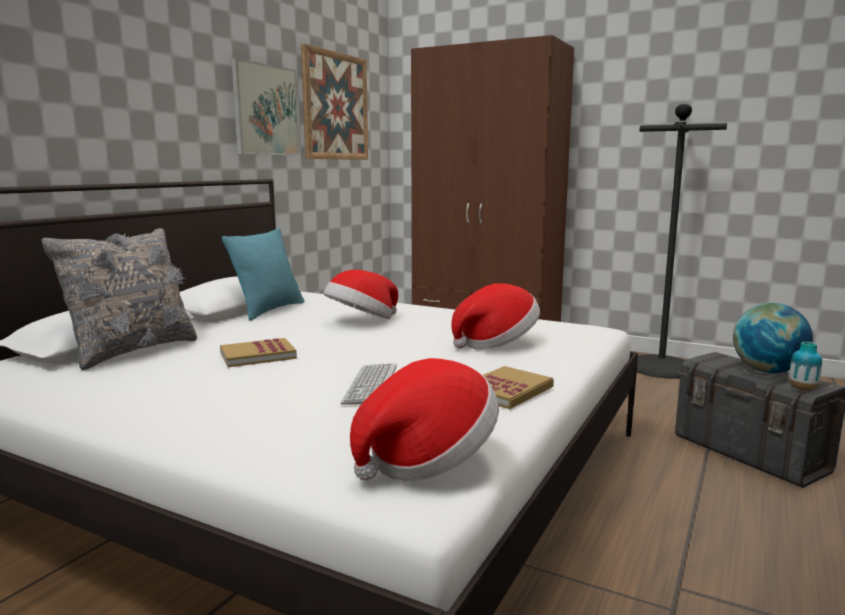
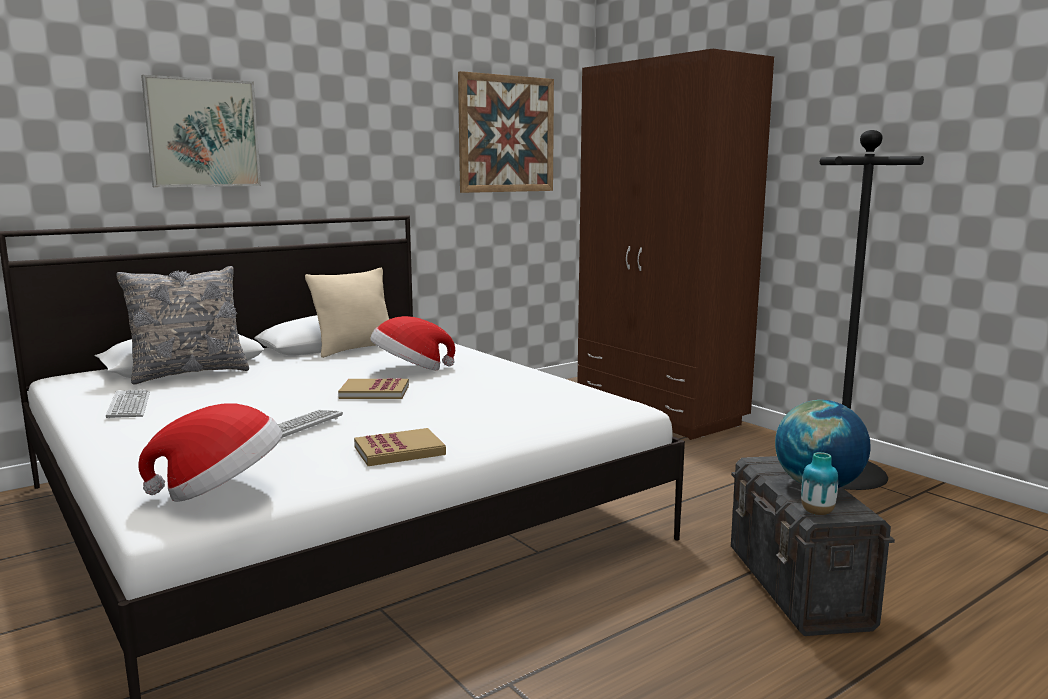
camera: 25 degrees right, 0 degrees up
book [220,338,297,367] -> book moved to [338,378,409,399]
turquoise pillow [222,228,305,320] -> beige pillow [305,268,389,358]
picture [231,58,300,155] -> picture moved to [141,75,261,187]
hat [451,283,540,350] -> none
none -> keyboard [106,390,150,418]

